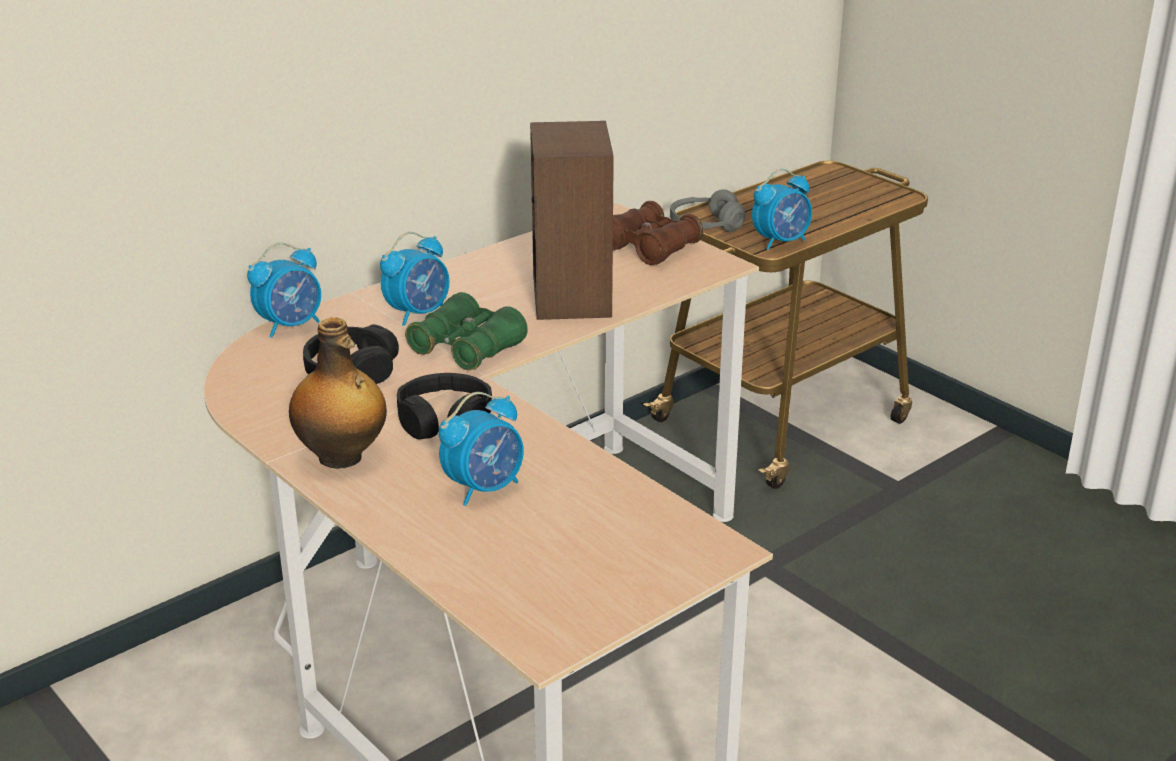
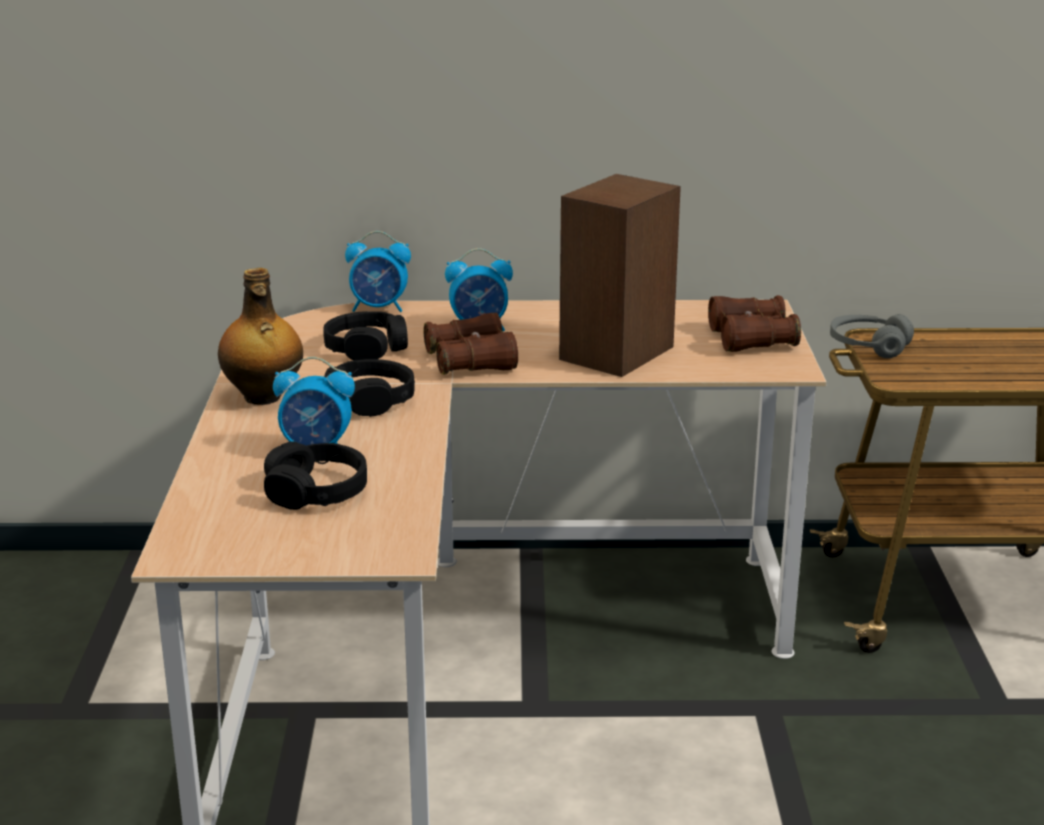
camera: 40 degrees right, 5 degrees down
green binoculars [405,292,528,370] -> brown binoculars [424,313,518,375]
alarm clock [752,169,812,250] -> none
none -> black headphones [264,441,367,510]

